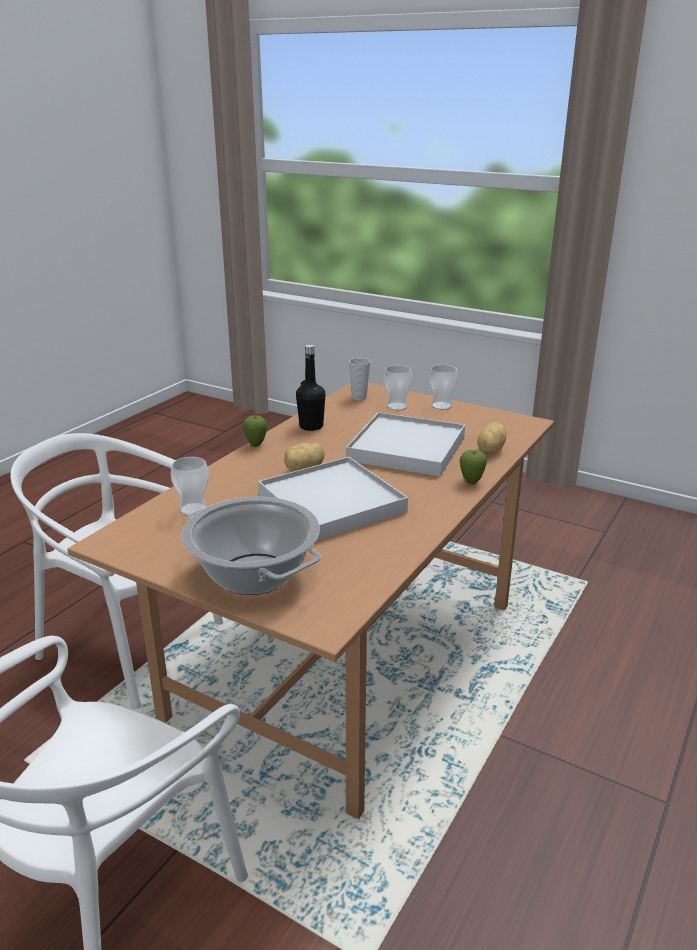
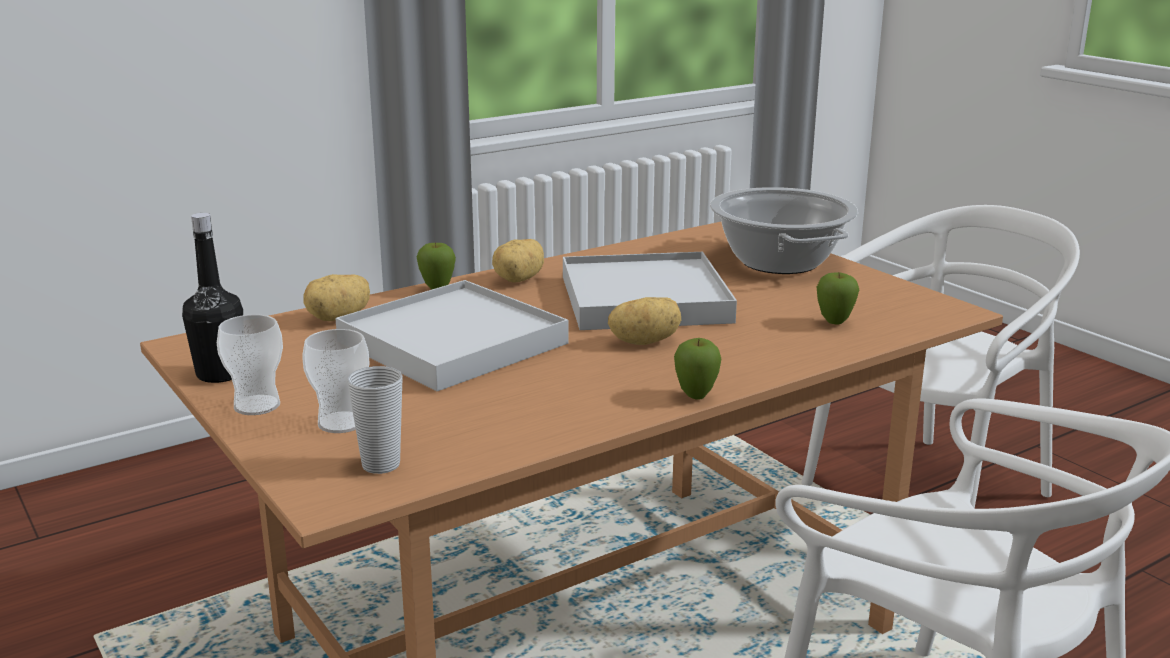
camera: 155 degrees left, 5 degrees down
cup [171,457,209,516] -> apple [817,272,859,325]
black bottle [296,344,326,431] -> black bottle moved to [182,213,243,383]
none -> potato [492,239,544,283]

